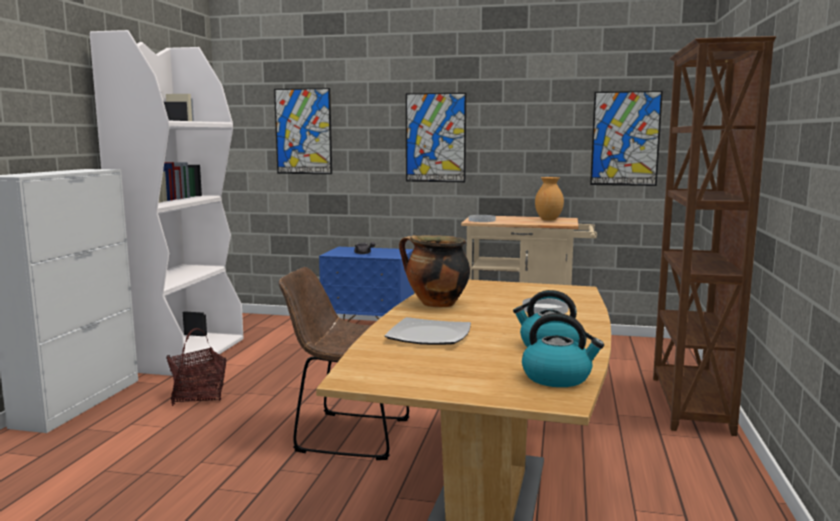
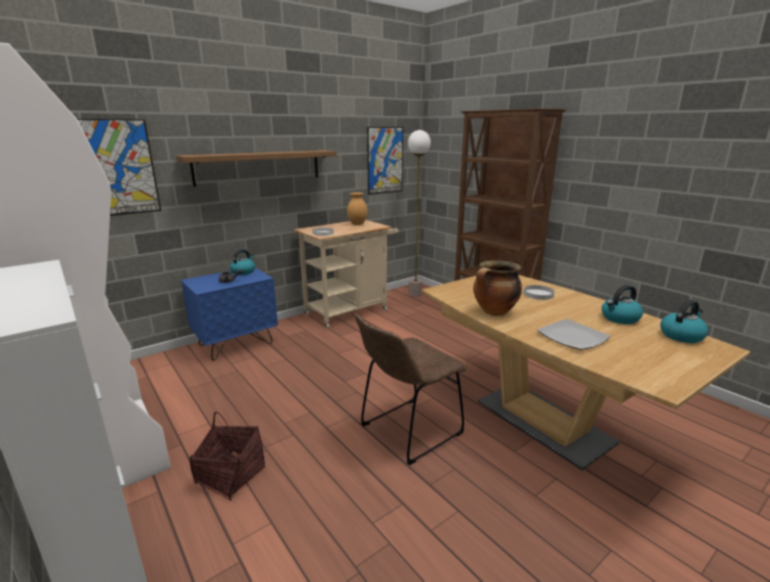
camera: 50 degrees left, 10 degrees up
picture [406,93,466,182] -> shelf [176,150,337,187]
none -> kettle [230,249,255,275]
none -> floor lamp [408,130,431,297]

